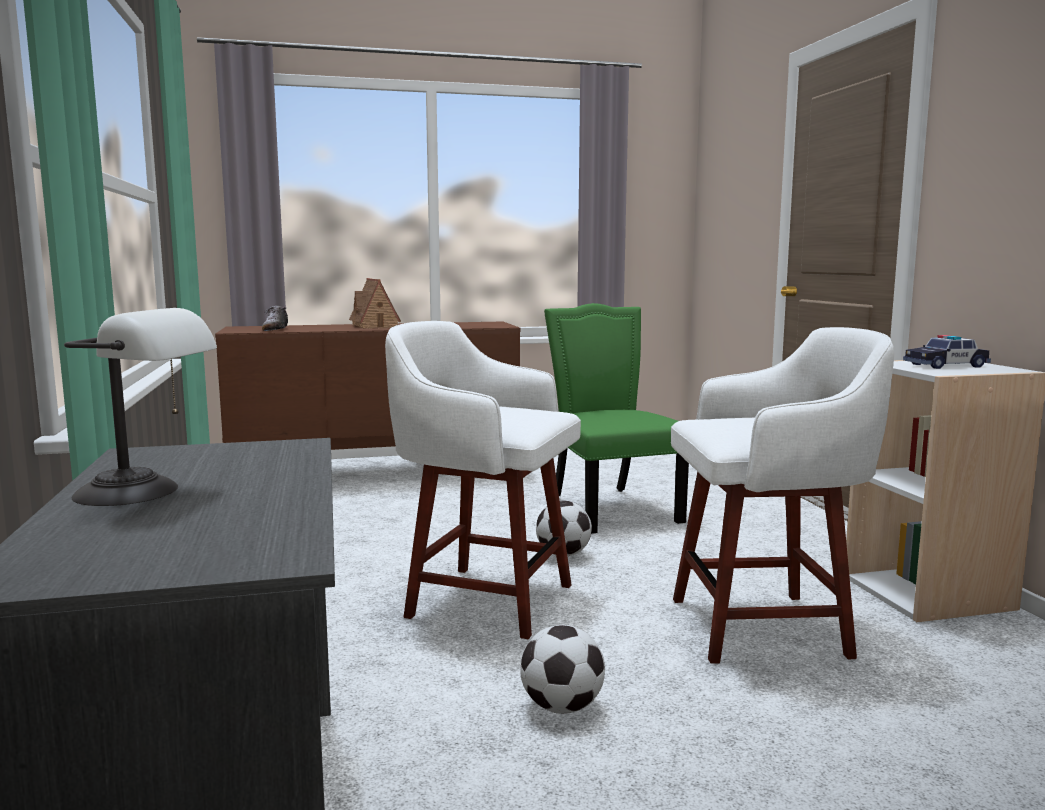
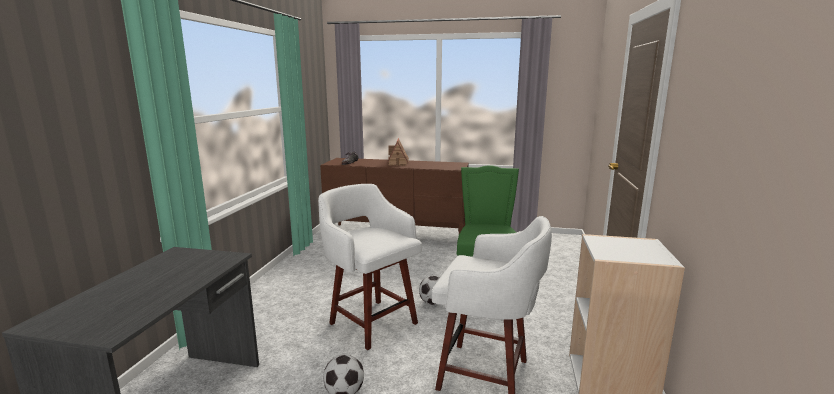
camera: 25 degrees right, 5 degrees up
table lamp [64,308,217,506] -> none
toy car [903,335,991,369] -> none

